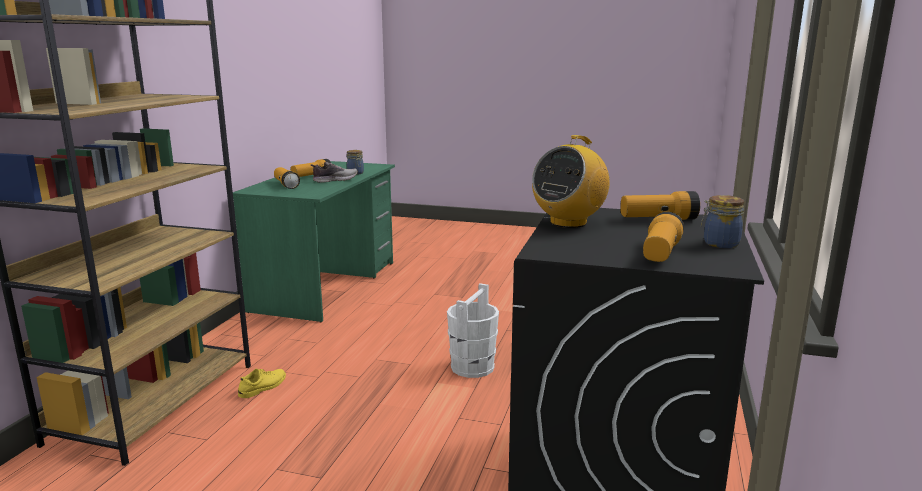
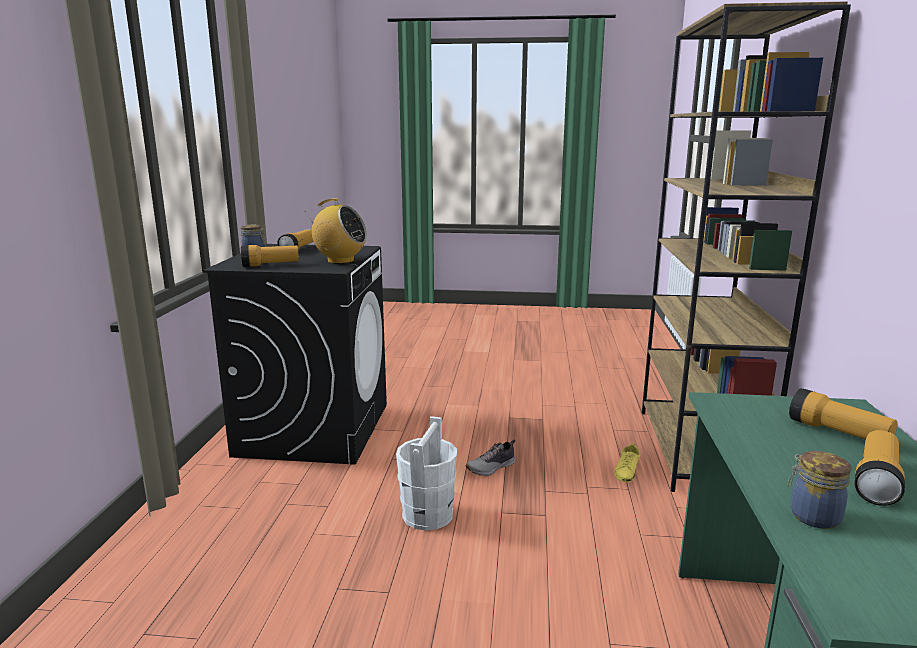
camera: 170 degrees right, 0 degrees up
shoe [311,162,358,183] -> shoe moved to [466,440,516,476]
radio [532,135,610,228] -> radio turned 75 degrees clockwise [305,198,367,264]

